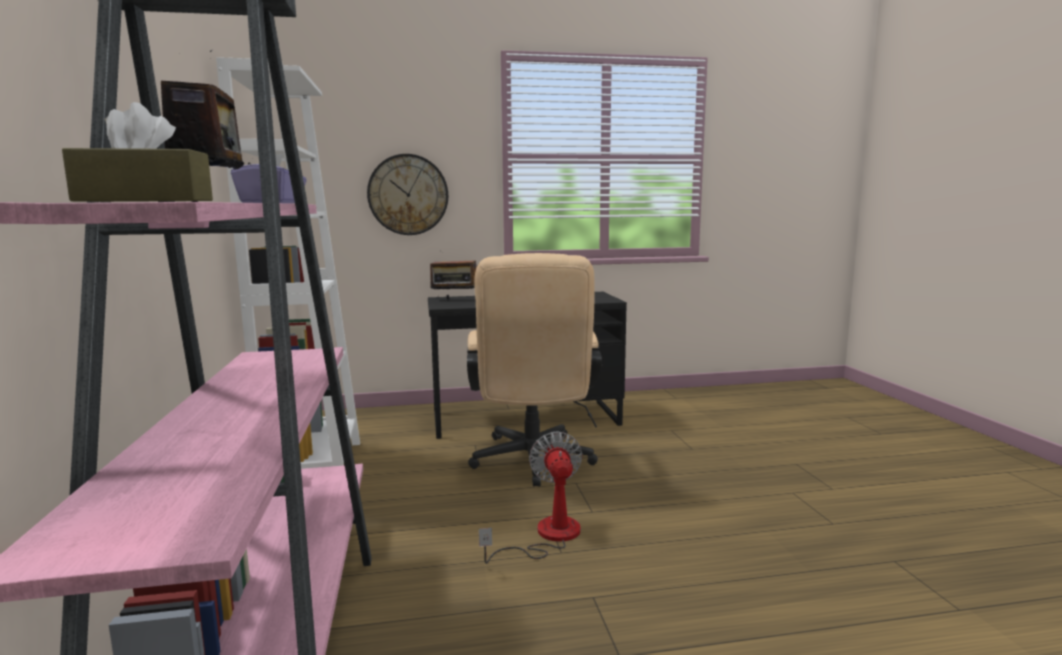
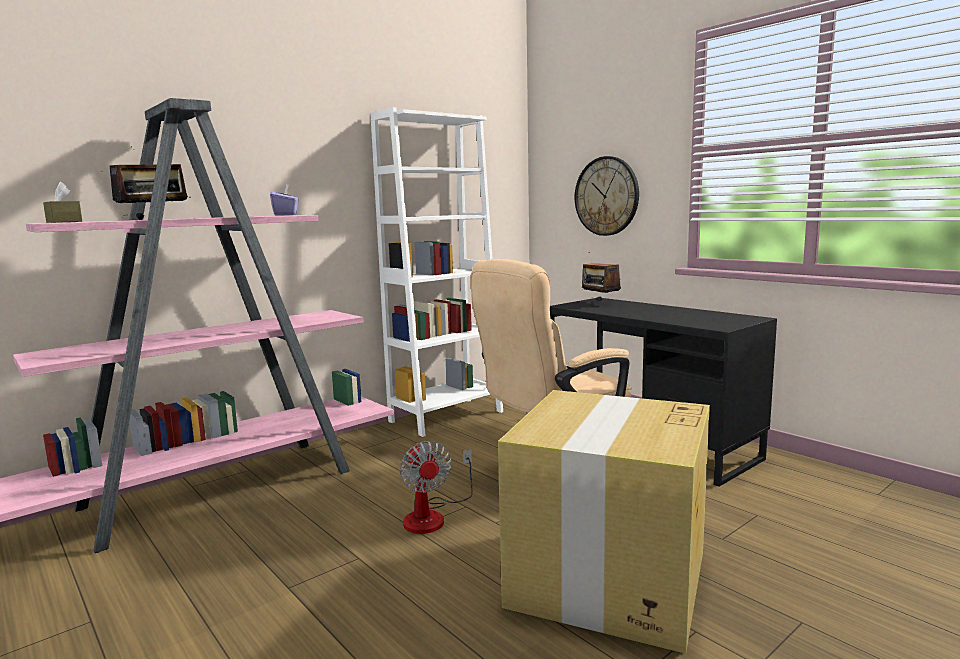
camera: 60 degrees right, 0 degrees up
fan [479,431,582,564] -> fan turned 105 degrees clockwise [400,441,473,534]
none -> cardboard box [498,390,710,654]

